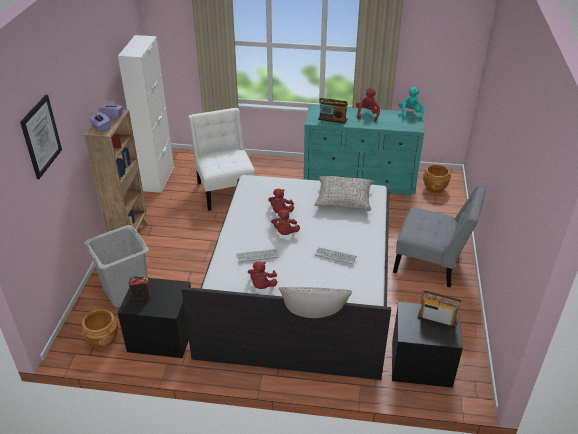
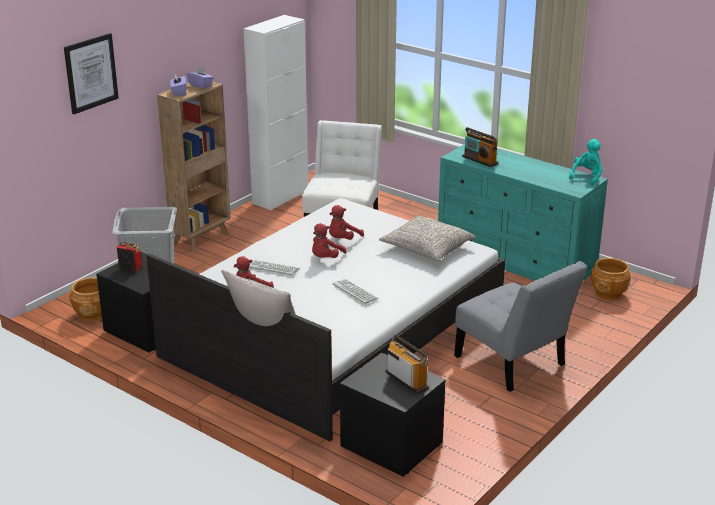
camera: 30 degrees right, 10 degrees down
red plush toy [356,88,380,122] -> none

